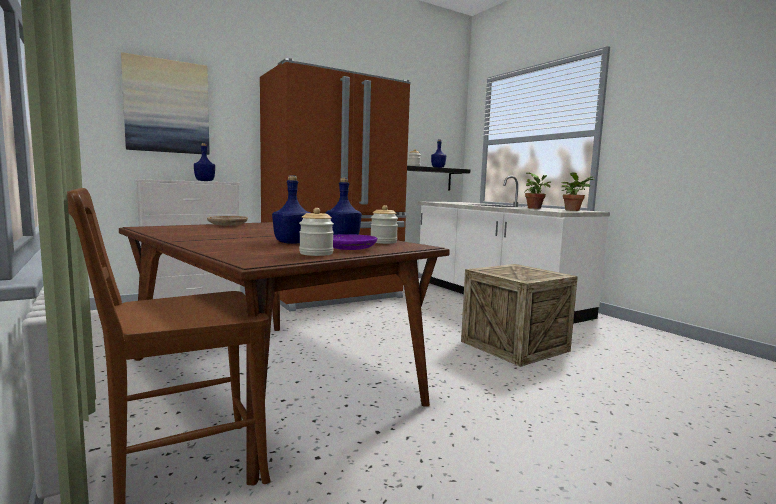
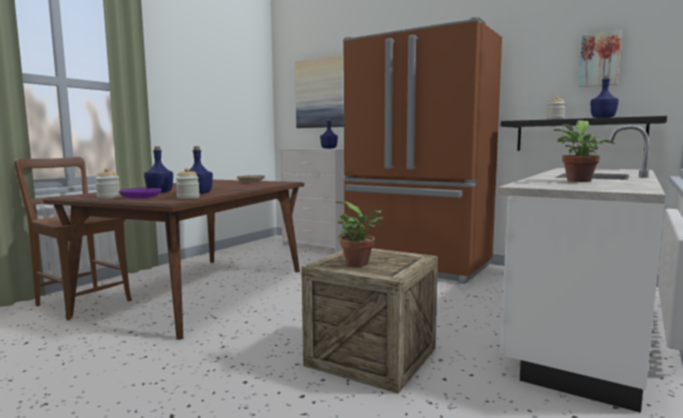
camera: 65 degrees right, 0 degrees up
potted plant [561,173,594,211] -> potted plant moved to [336,201,384,267]
none -> picture [579,30,621,87]

